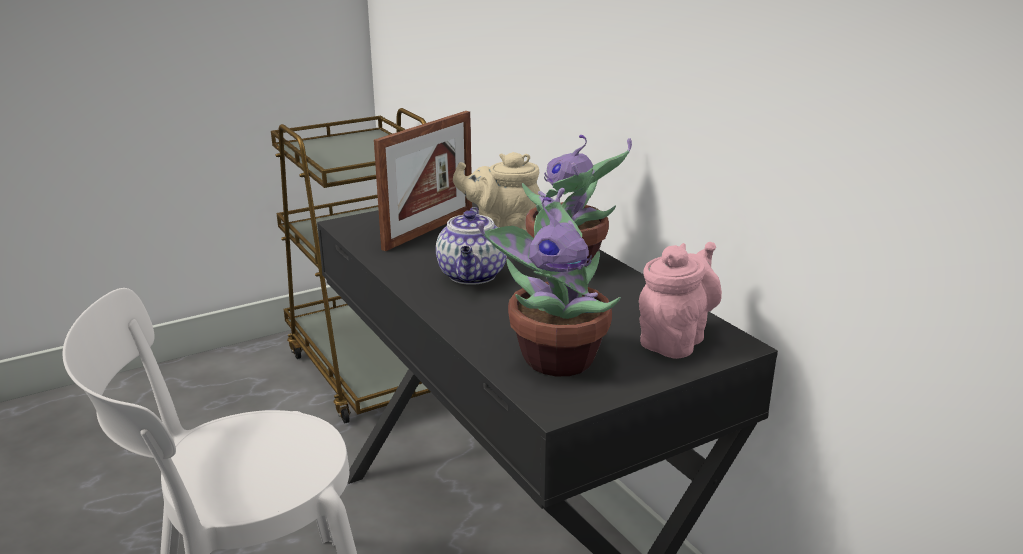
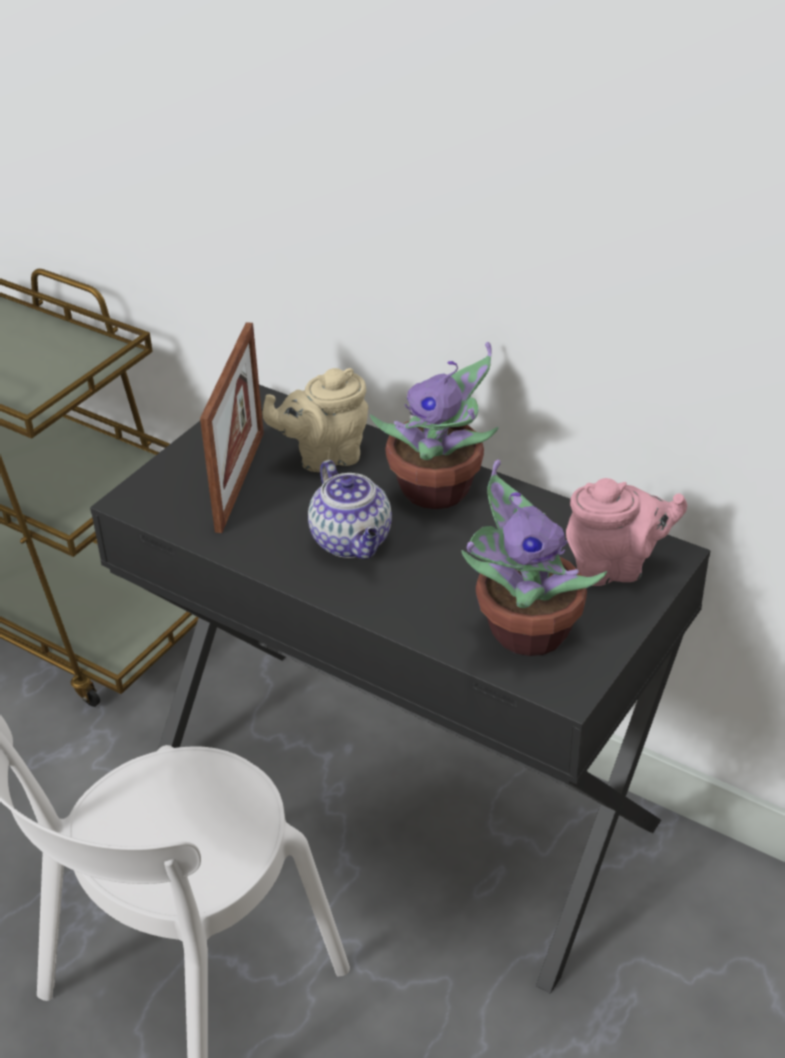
camera: 25 degrees left, 15 degrees up
pink teapot [639,242,722,359] -> pink teapot turned 75 degrees clockwise [566,478,687,586]

